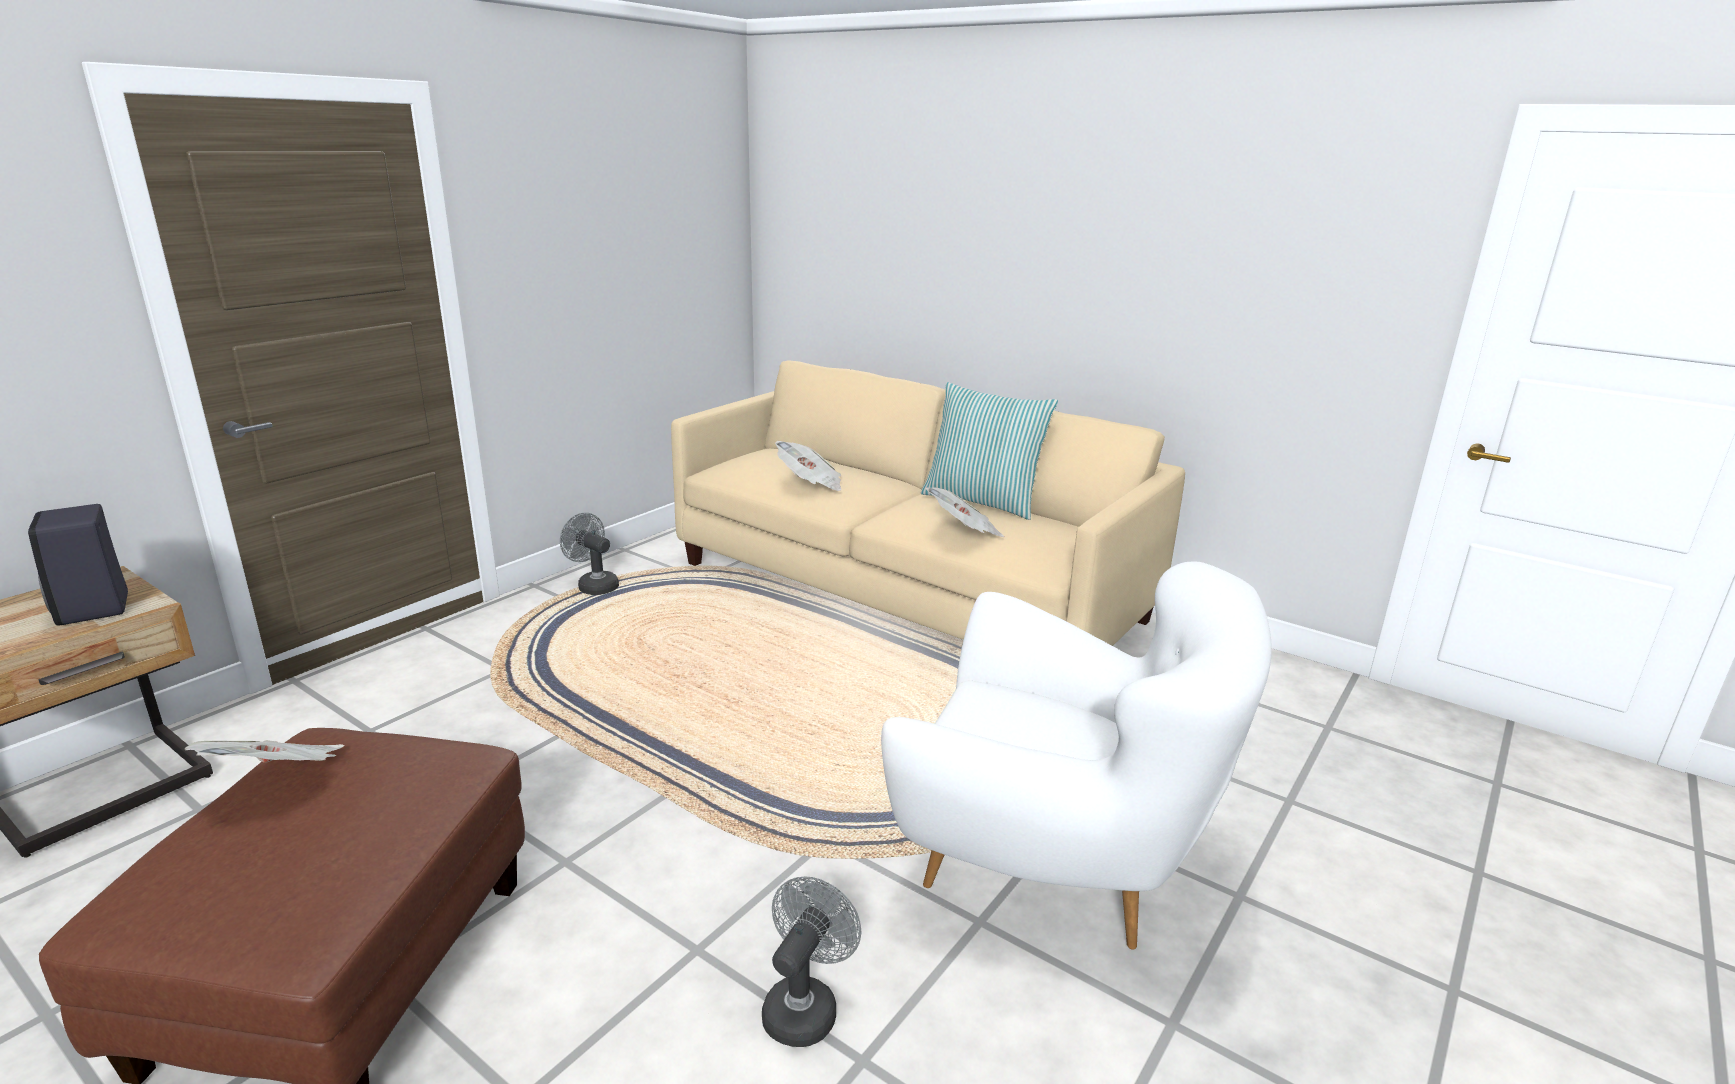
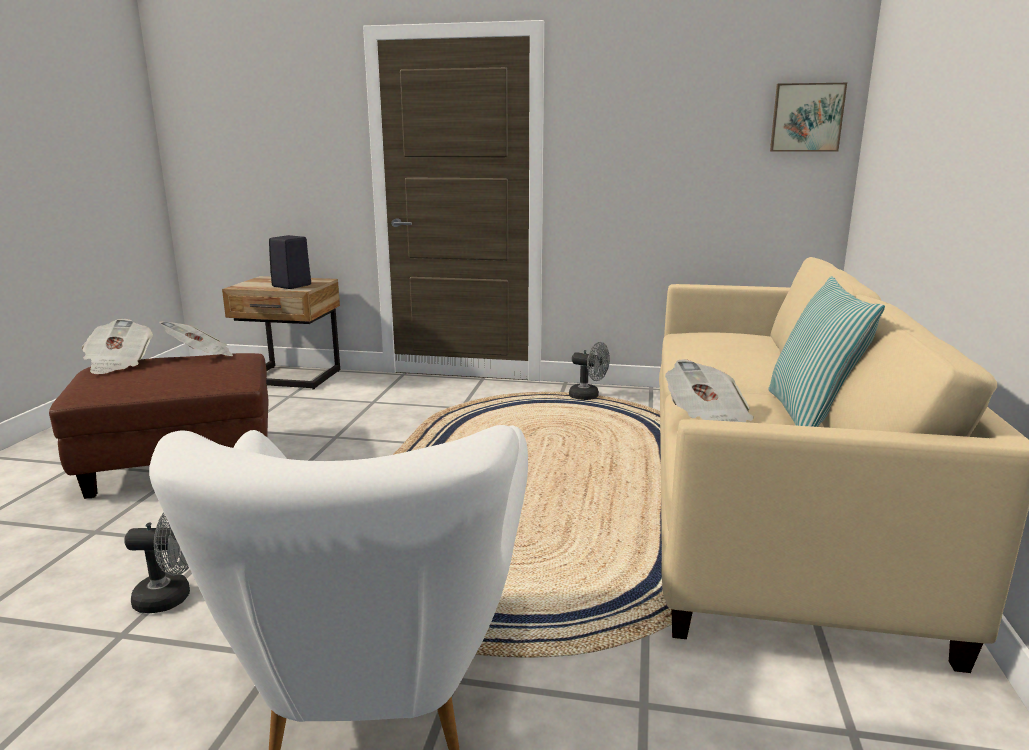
camera: 65 degrees right, 5 degrees down
grey fan [560,513,619,595] -> grey fan turned 105 degrees clockwise [569,342,610,400]
newspaper [775,441,841,491] -> newspaper moved to [82,319,153,374]
none -> picture [770,83,847,151]

